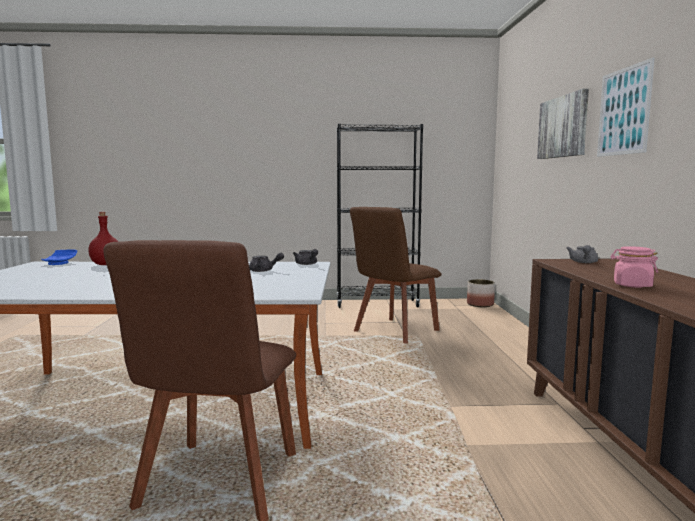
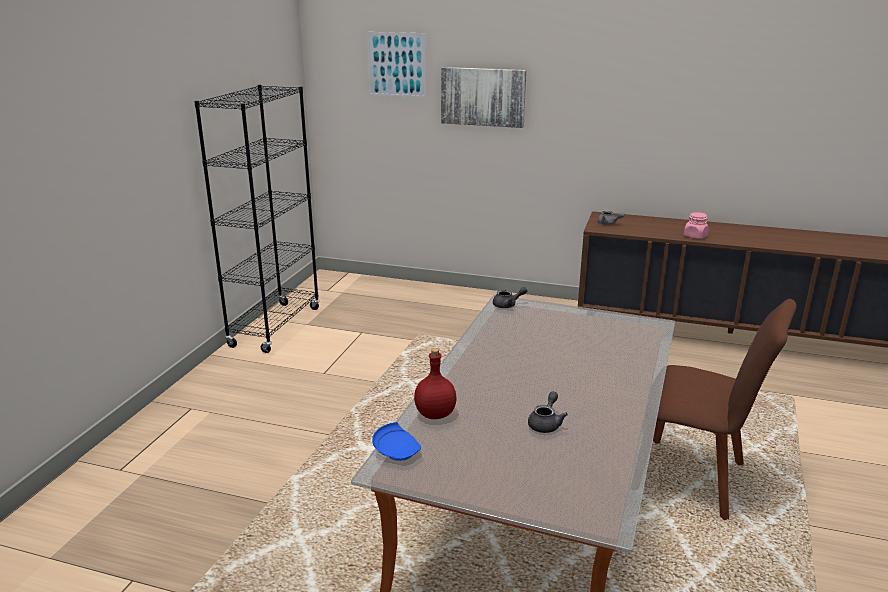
camera: 70 degrees left, 15 degrees up
grey teapot [249,252,284,272] -> grey teapot moved to [528,391,568,433]
brown chair [350,207,442,343] -> none
planter [467,279,495,307] -> none
picture [597,57,655,157] -> picture moved to [367,32,426,98]

